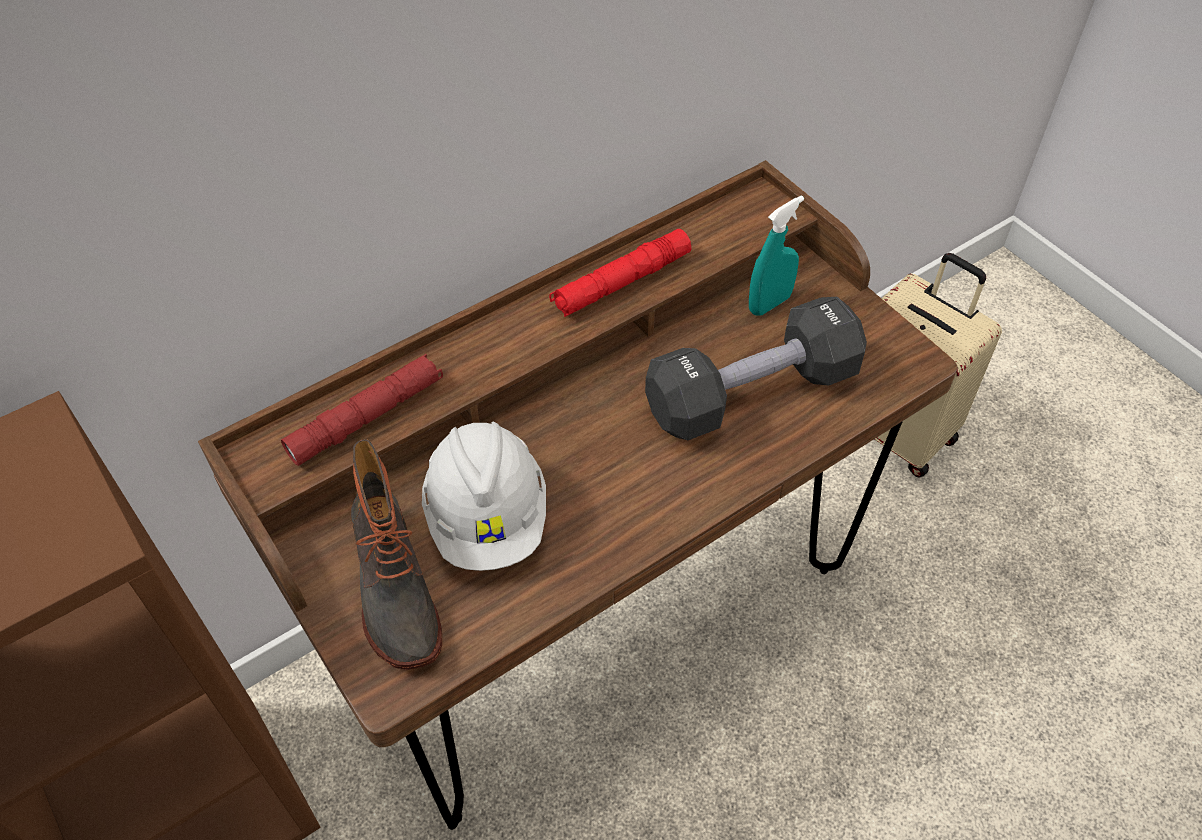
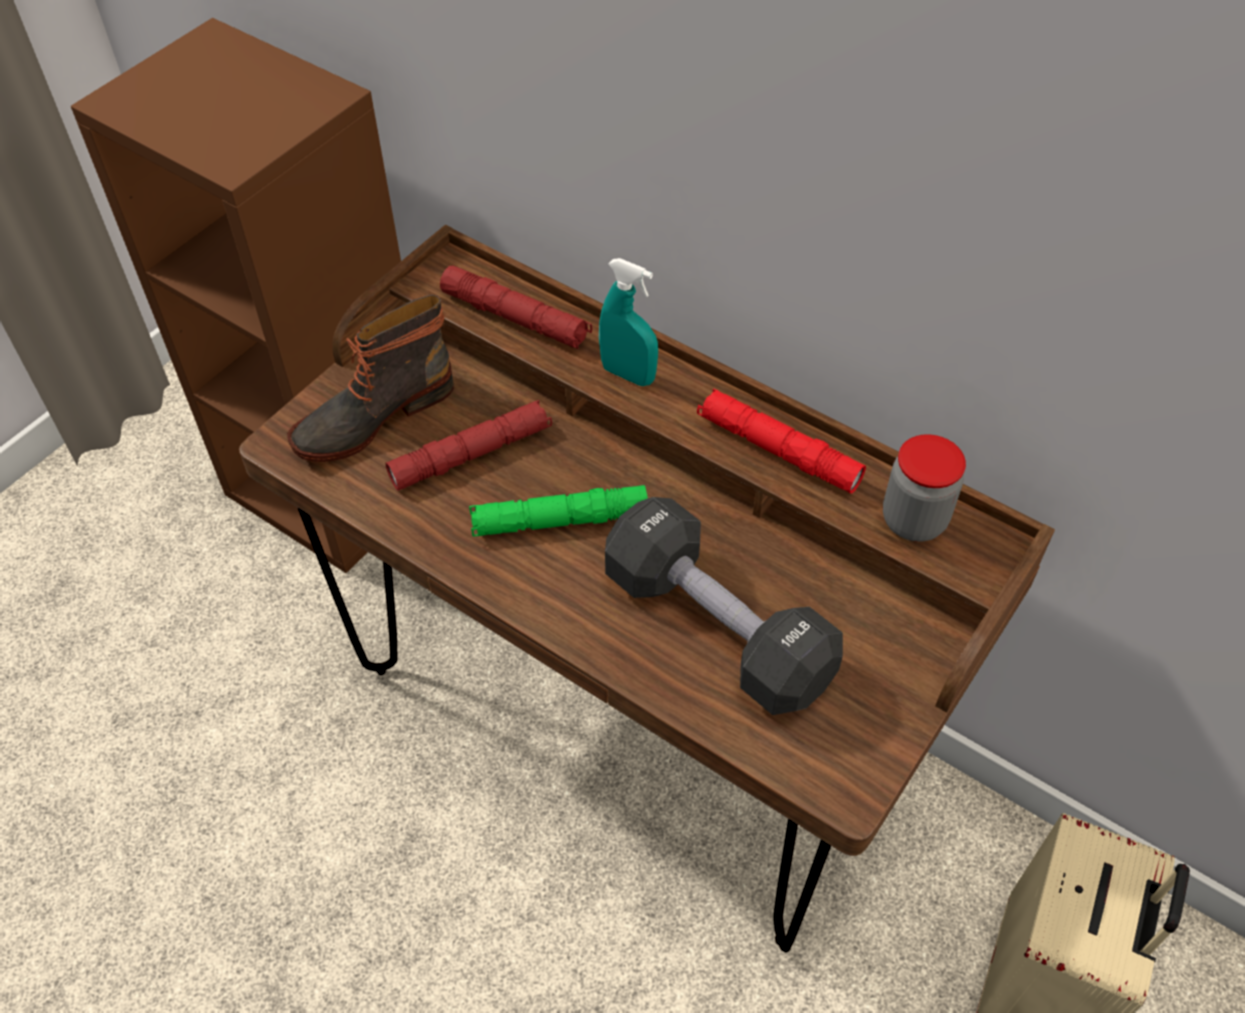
camera: 70 degrees right, 0 degrees up
white hard hat [422,421,546,571] -> red flashlight [386,400,552,491]
turquoise spray bottle [749,195,804,316] -> turquoise spray bottle moved to [599,258,658,386]
none -> green flashlight [469,485,648,537]
none -> jar [883,434,966,542]

